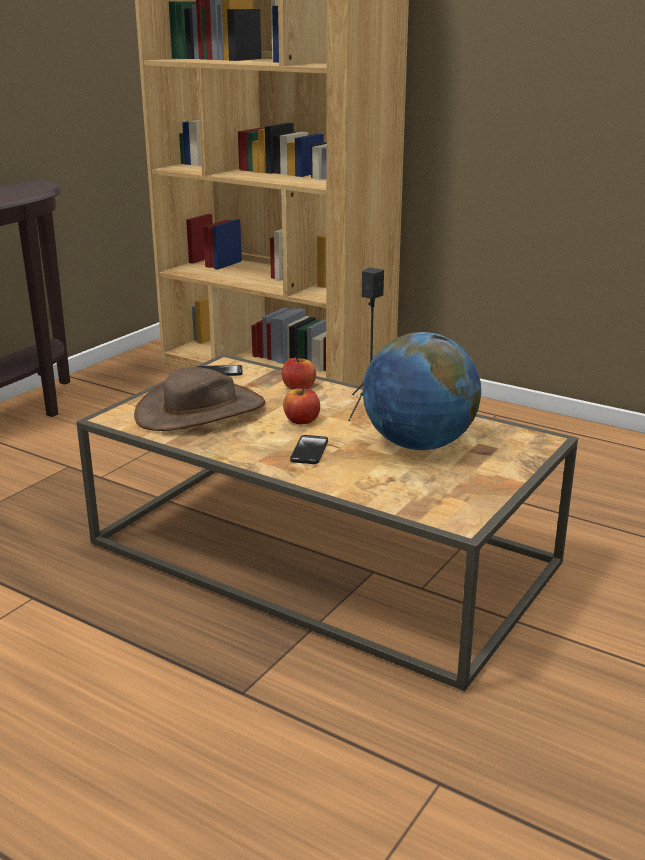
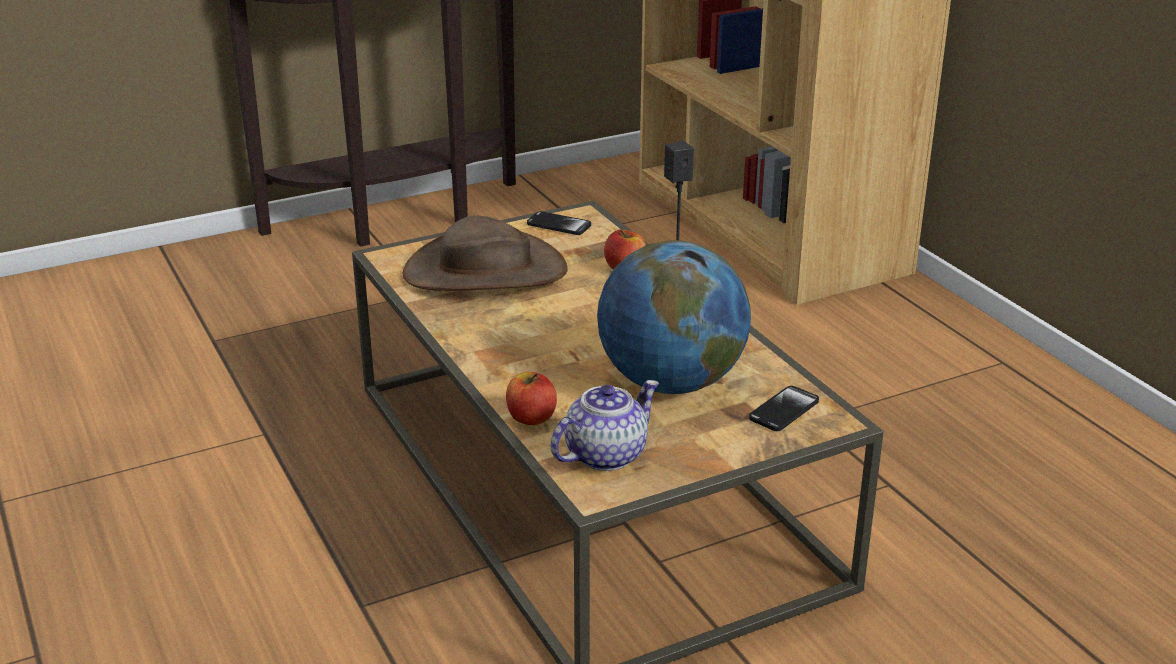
camera: 30 degrees right, 5 degrees up
apple [283,386,320,424] -> apple moved to [506,372,557,425]
phone [290,435,328,464] -> phone moved to [749,386,819,431]
none -> teapot [551,380,659,471]

